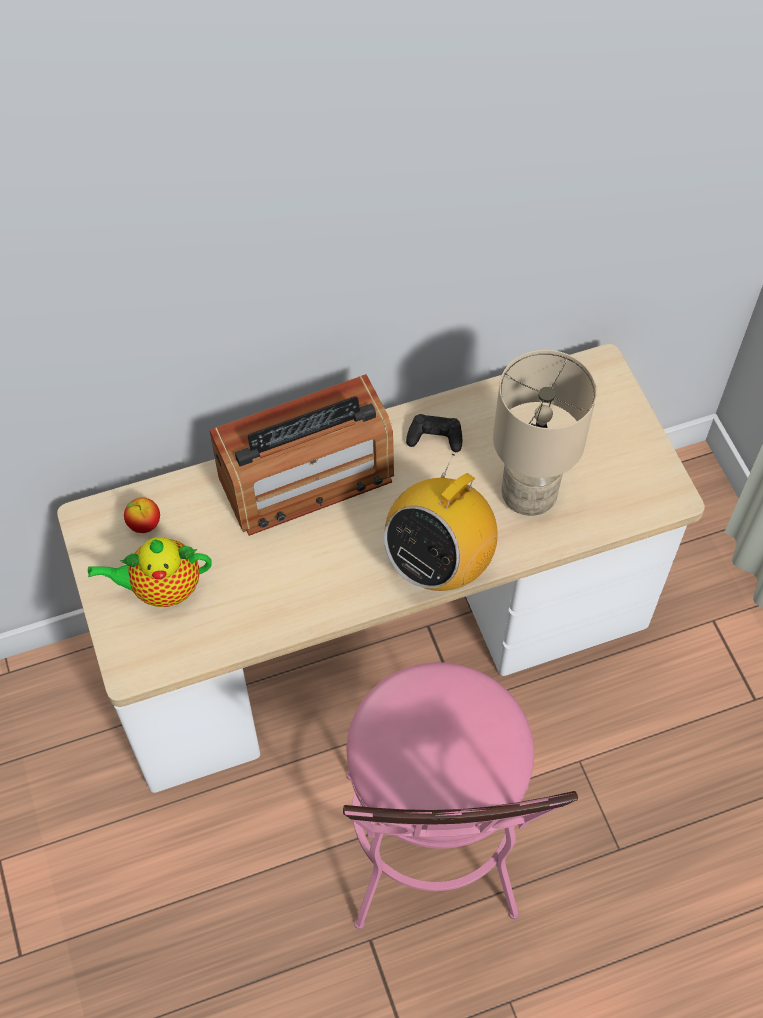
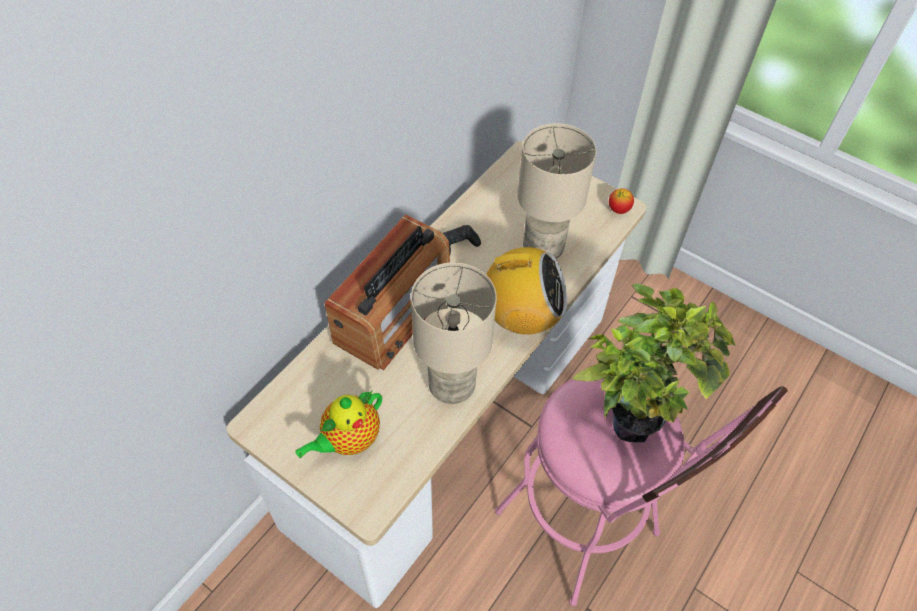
camera: 35 degrees left, 5 degrees down
apple [124,497,160,533] -> apple moved to [609,188,634,214]
radio [384,454,498,591] -> radio turned 90 degrees counterclockwise [486,247,567,335]
none -> beige table lamp [411,262,497,404]
none -> potted plant [573,283,736,442]

